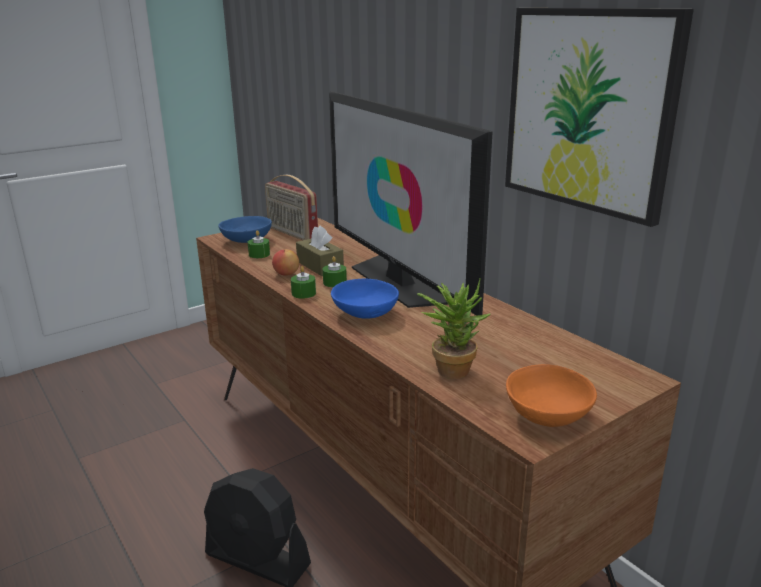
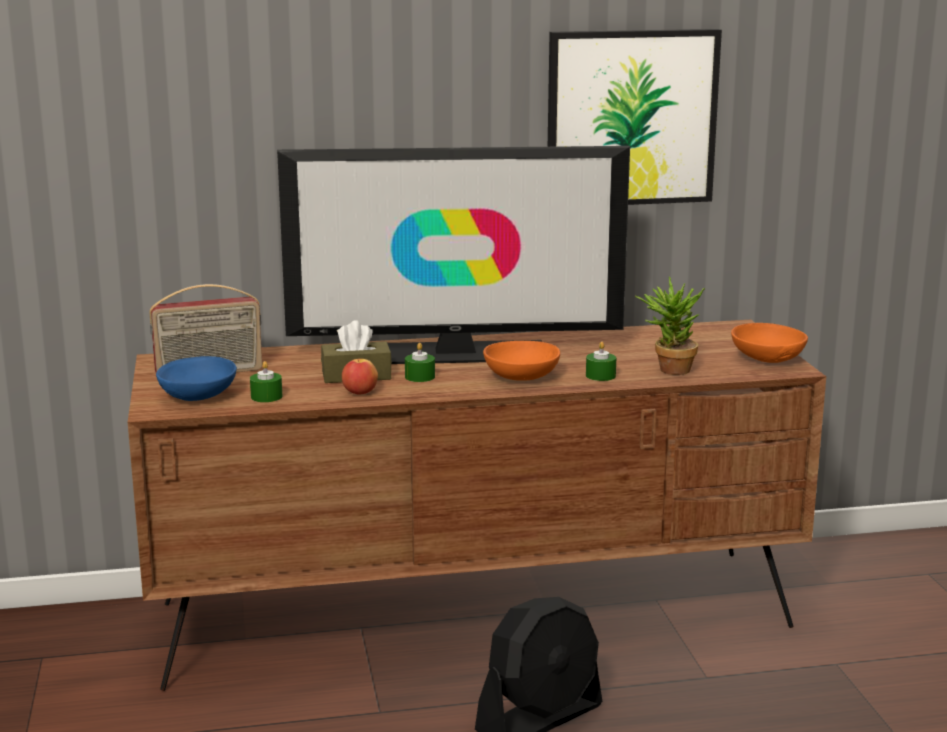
camera: 65 degrees left, 5 degrees down
green candle [291,266,316,299] -> green candle moved to [586,342,616,381]
blue bowl [331,279,399,319] -> orange bowl [483,341,560,381]

